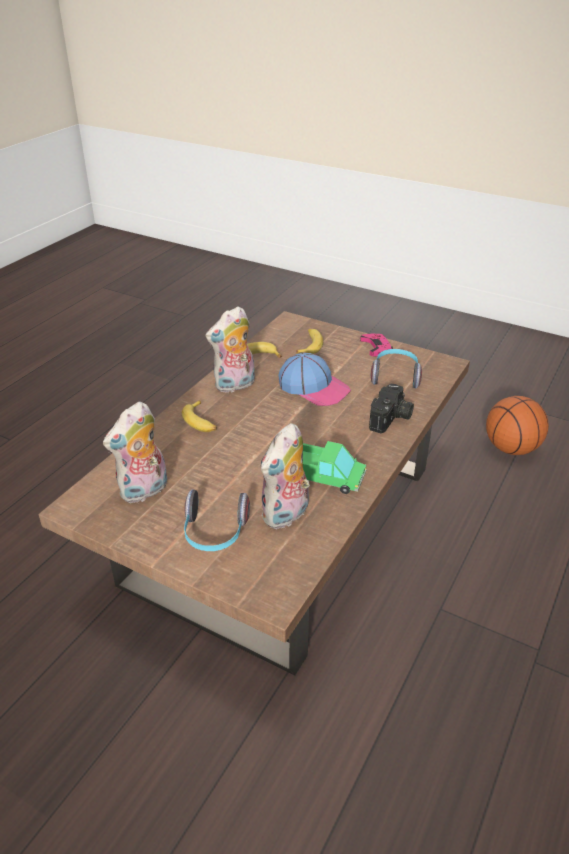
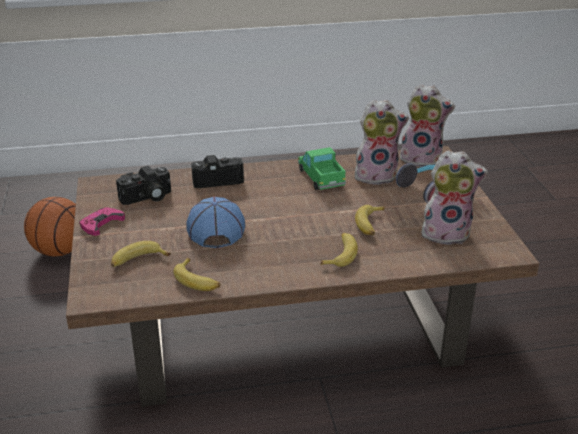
camera: 130 degrees left, 5 degrees down
plush toy [206,306,255,394] -> plush toy moved to [400,84,455,167]
headphones [371,349,422,389] -> camera [116,166,171,205]
none -> banana [355,205,384,235]

